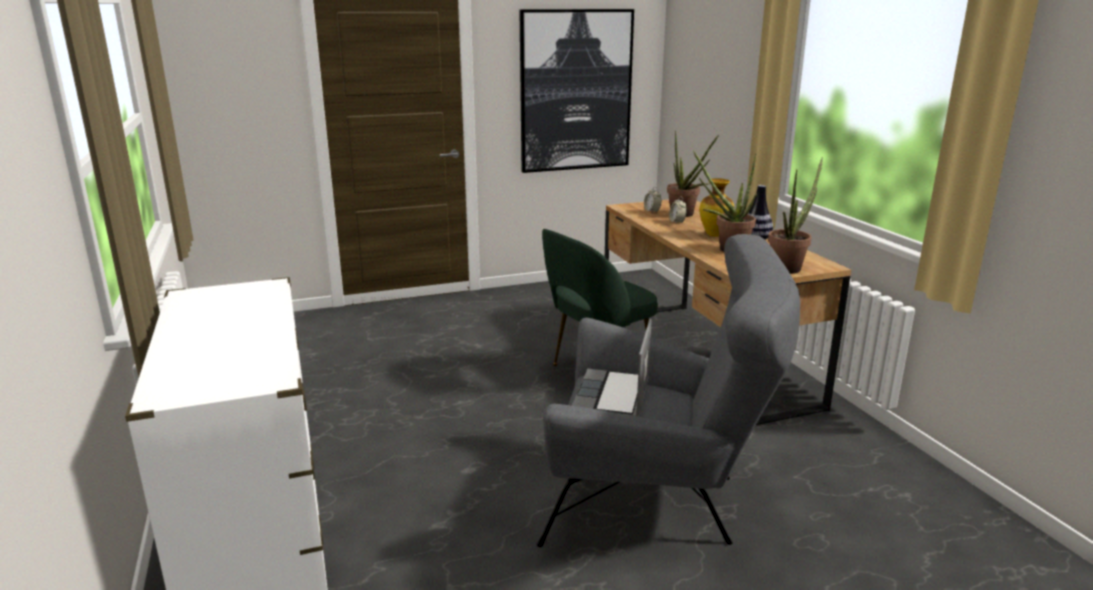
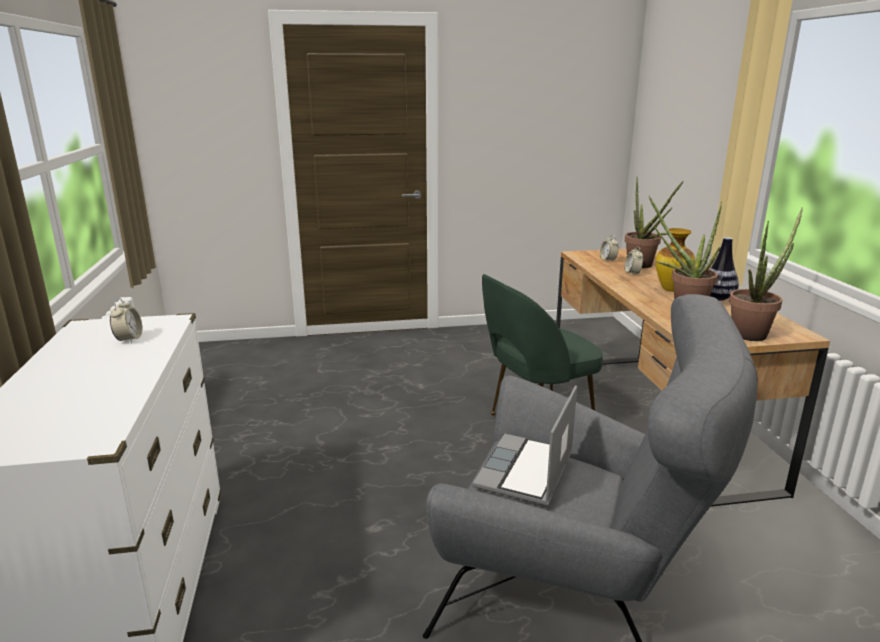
camera: 10 degrees right, 0 degrees up
picture [519,9,634,173] -> none
none -> alarm clock [110,298,142,344]

